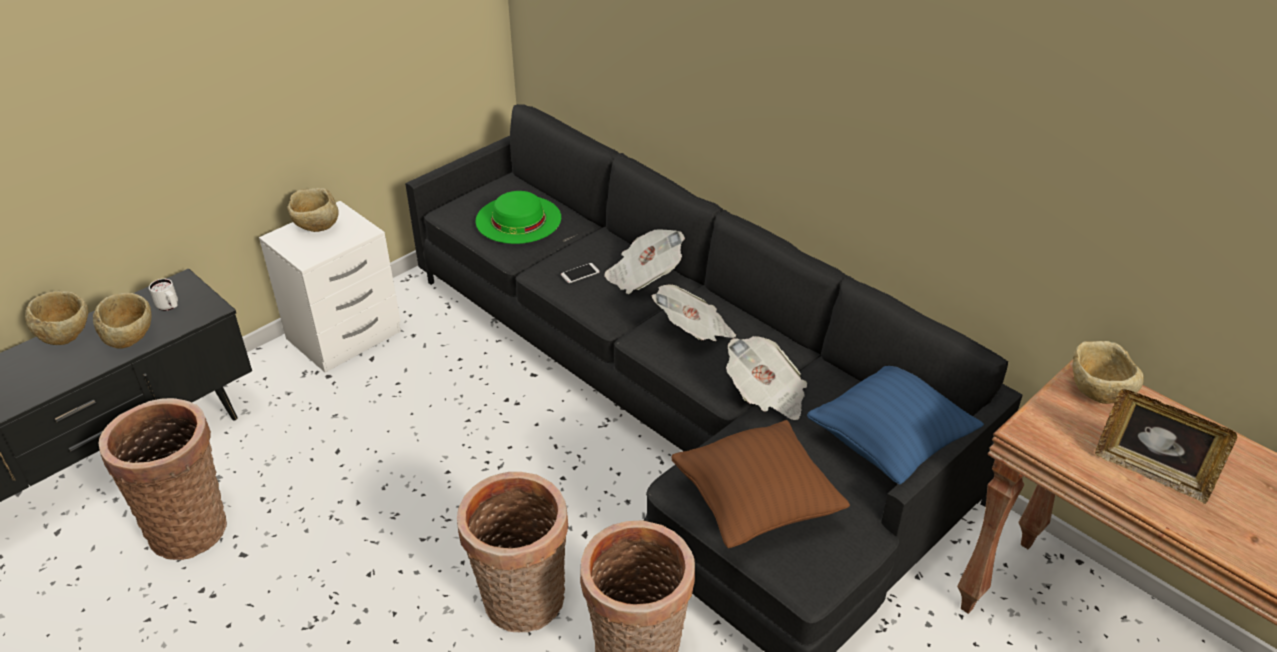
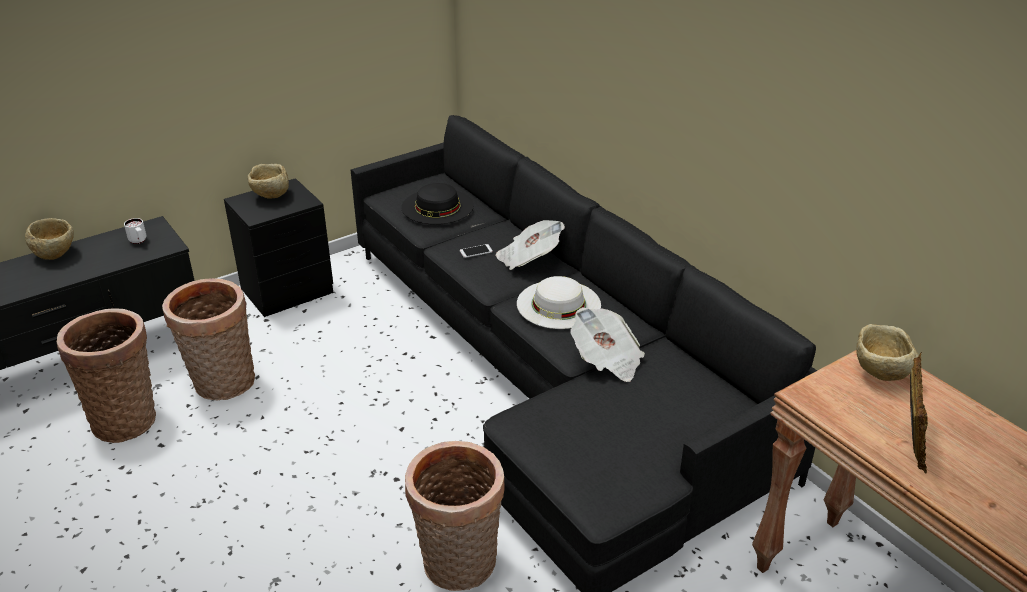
camera: 10 degrees right, 5 degrees down
beige bowl [93,293,151,349] -> none
white nightstand [259,201,401,372] -> black nightstand [224,178,333,317]
basket [457,472,568,632] -> basket moved to [162,278,255,401]
green hat [476,191,561,244] -> black hat [401,183,474,225]
newspaper [651,284,736,341] -> white hat [517,276,601,329]
brown pillow [672,420,850,548] -> none
blue pillow [807,366,984,484] -> none
picture frame [1095,389,1237,504] -> picture frame turned 120 degrees counterclockwise [910,352,928,474]

